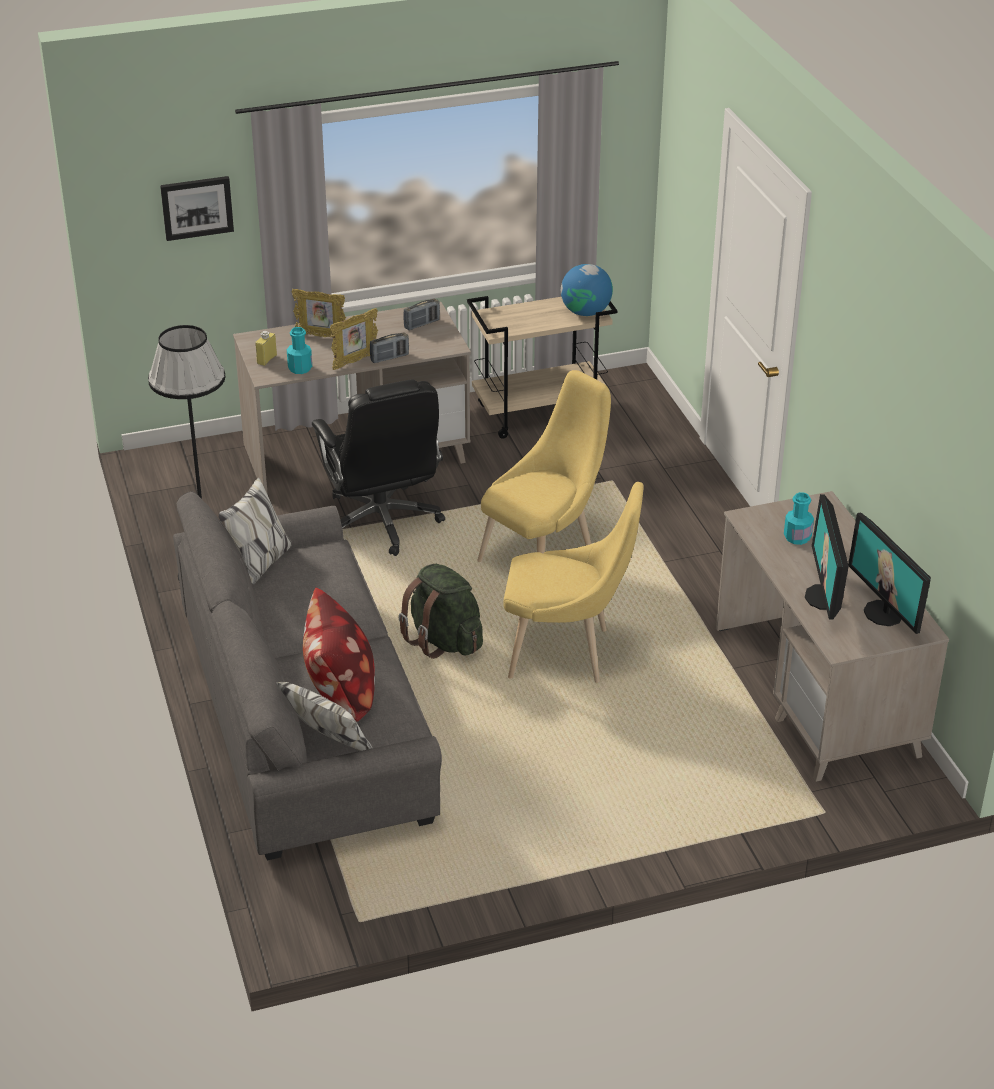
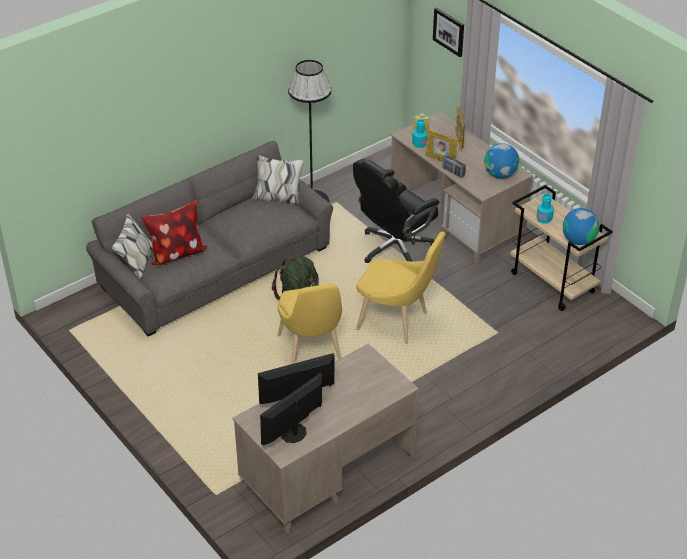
camera: 70 degrees right, 5 degrees up
radio [403,298,440,330] -> globe [484,143,519,179]
turquoise bottle [784,492,814,545] -> turquoise bottle moved to [537,194,554,224]

